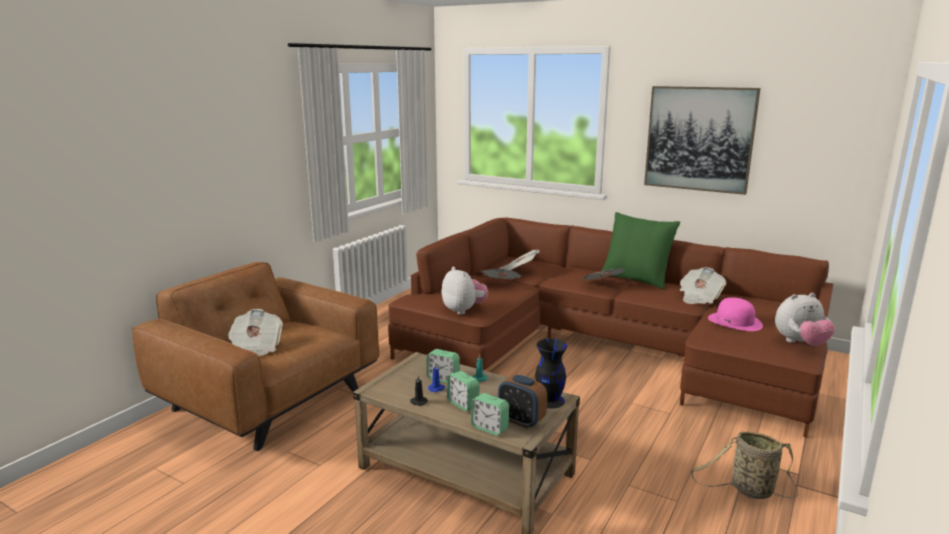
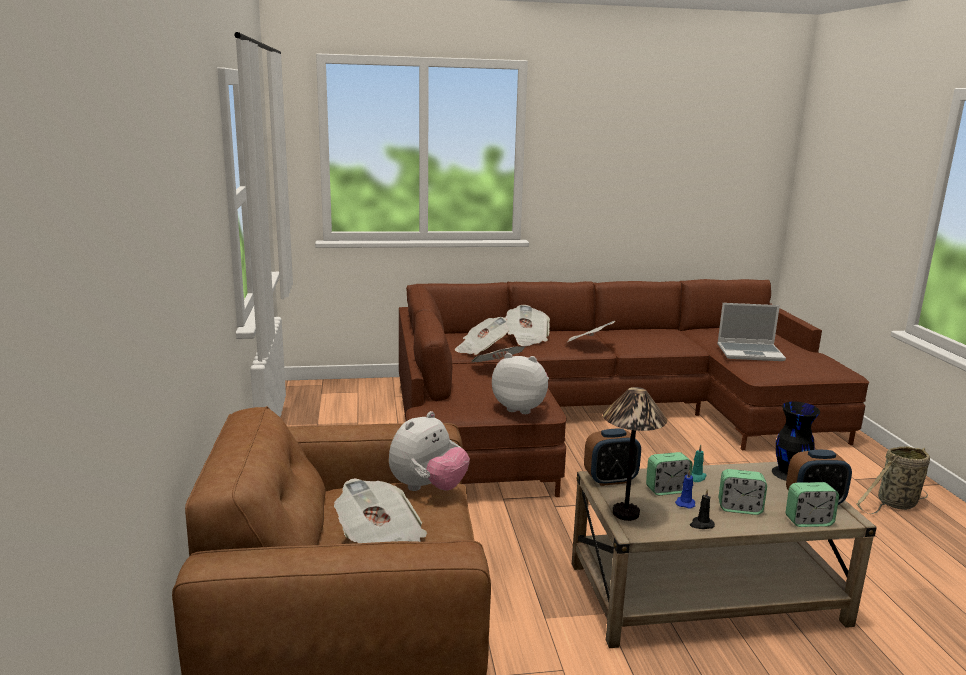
camera: 40 degrees left, 0 degrees up
green pillow [602,212,680,289] -> none
picture [644,86,760,195] -> none
newspaper [680,267,726,304] -> newspaper moved to [505,305,550,346]
pink hat [708,297,763,331] -> laptop [717,303,786,361]
plush toy [775,293,835,346] -> plush toy moved to [389,411,470,491]
none -> alarm clock [584,429,641,486]
none -> table lamp [603,387,667,521]

